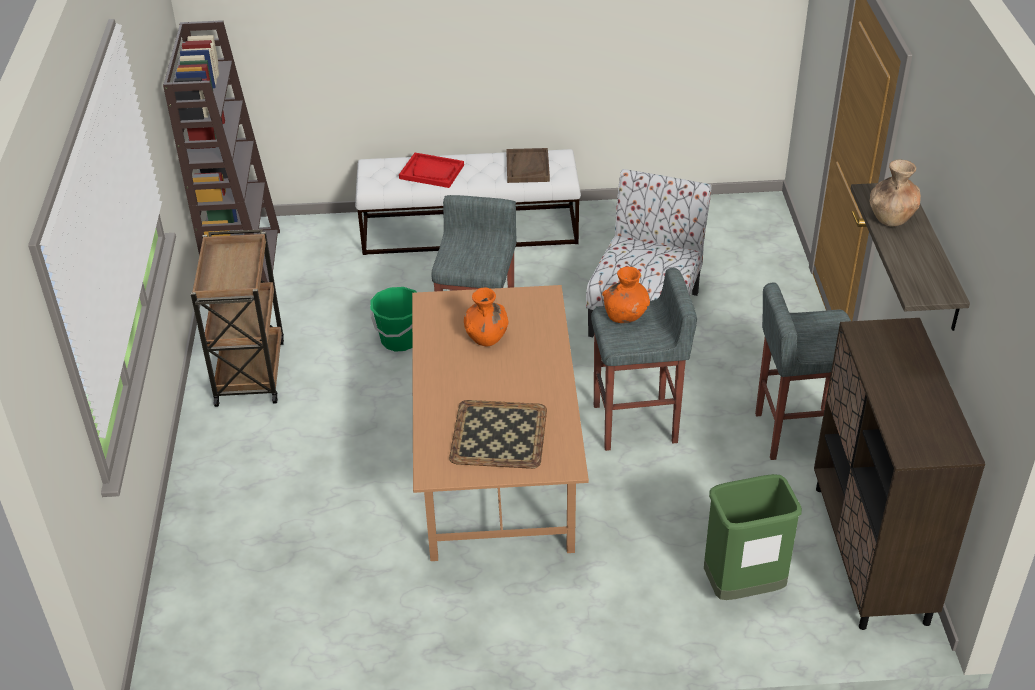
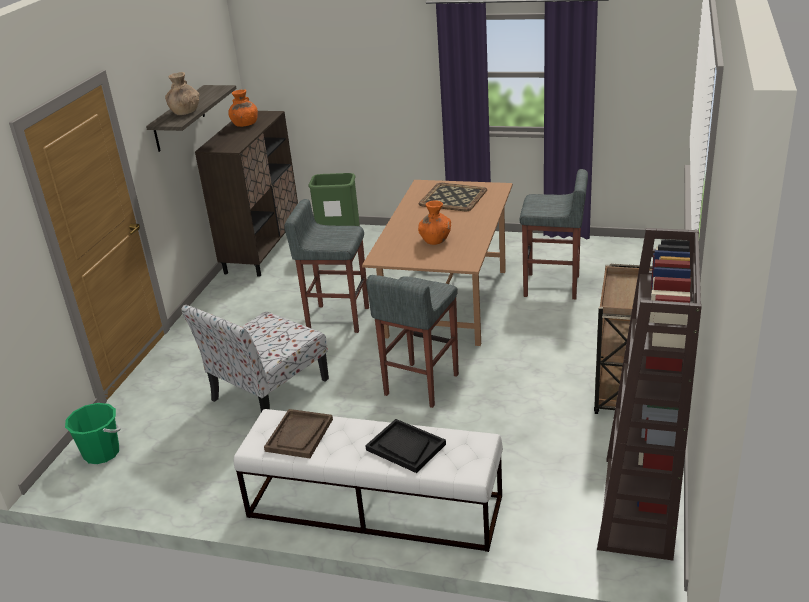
camera: 160 degrees left, 10 degrees down
green bucket [370,287,416,352] -> green bucket moved to [65,403,121,464]
red tray [399,153,464,188] -> black tray [365,419,446,473]
orange vase [602,267,650,323] -> orange vase moved to [228,90,258,127]
grey stool [755,283,851,460] -> grey stool moved to [519,169,588,299]

